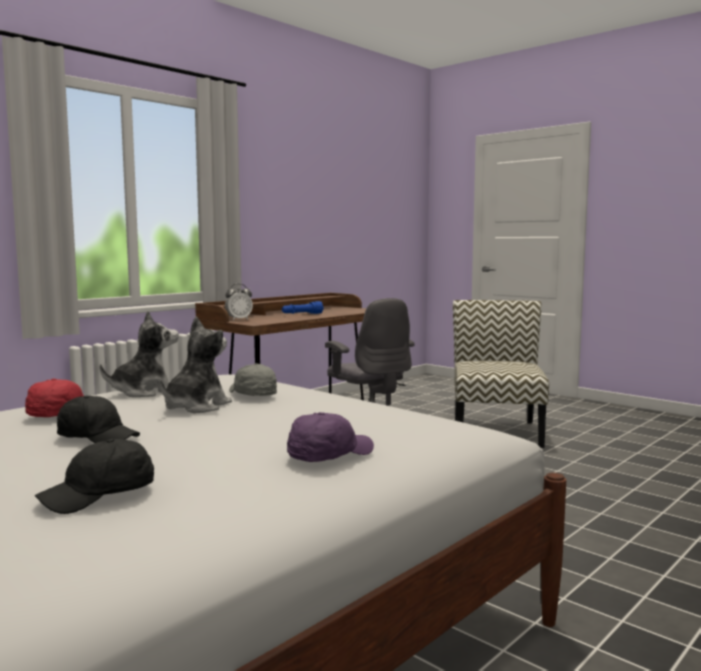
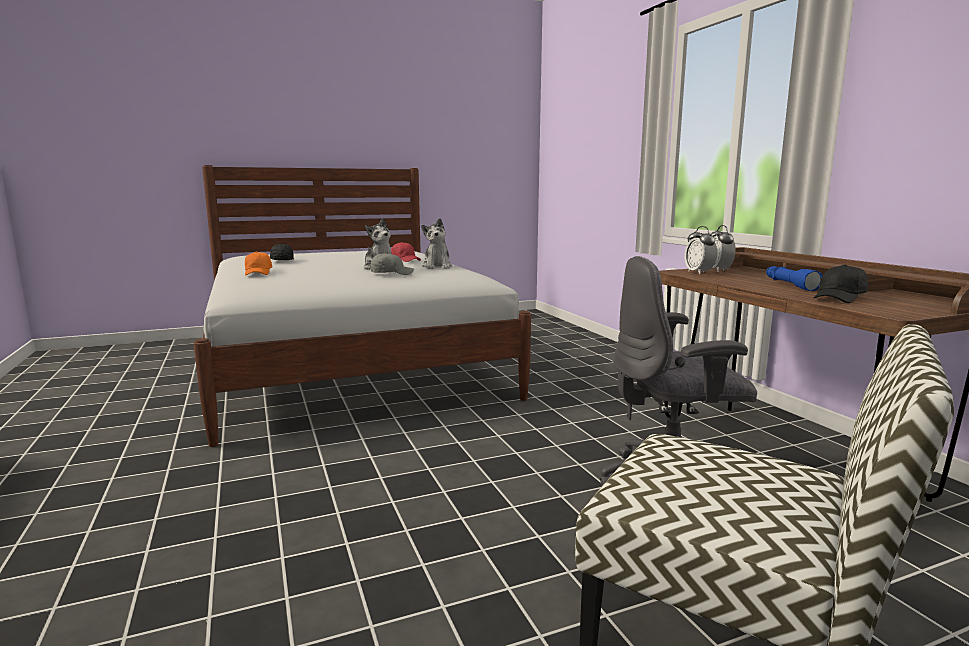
camera: 115 degrees right, 5 degrees up
black cap [57,395,140,443] -> black cap moved to [814,265,868,303]
purple cap [287,412,374,462] -> orange cap [245,252,272,276]
none -> alarm clock [684,226,717,274]

